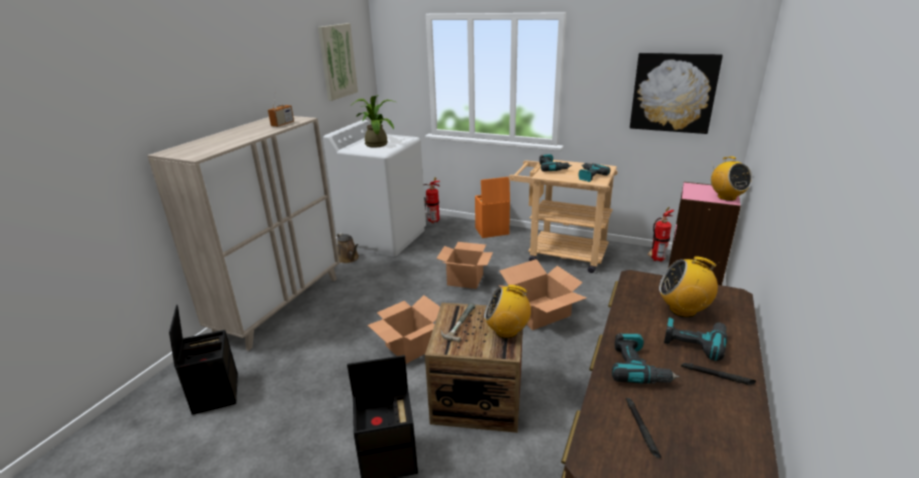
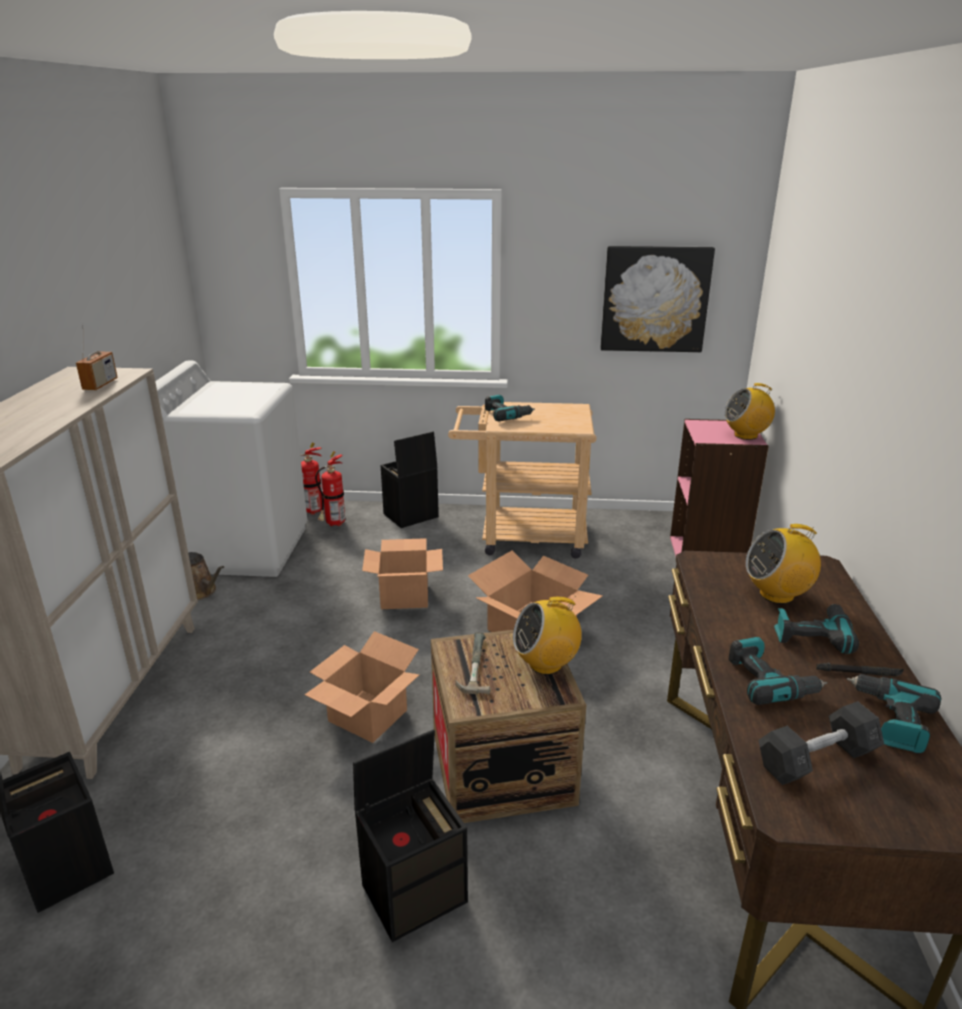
camera: 20 degrees left, 0 degrees up
picture [318,23,358,101] -> none
potted plant [353,95,396,147] -> none
orange storage box [475,177,510,238] -> black storage box [381,432,439,528]
power drill [578,163,610,182] -> power drill moved to [847,674,941,753]
black flashlight [626,398,661,459] -> grey dumbbell [759,701,884,785]
fire extinguisher [647,207,674,262] -> fire extinguisher moved to [315,451,345,526]
radio [711,156,752,201] -> radio turned 120 degrees clockwise [724,383,775,440]

